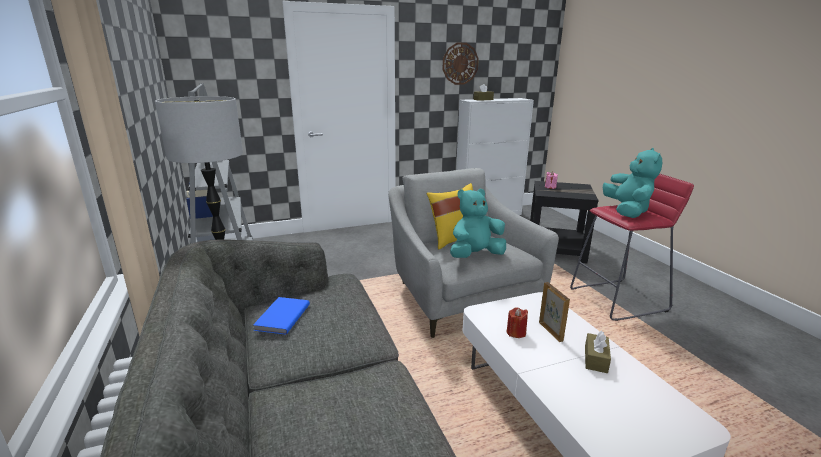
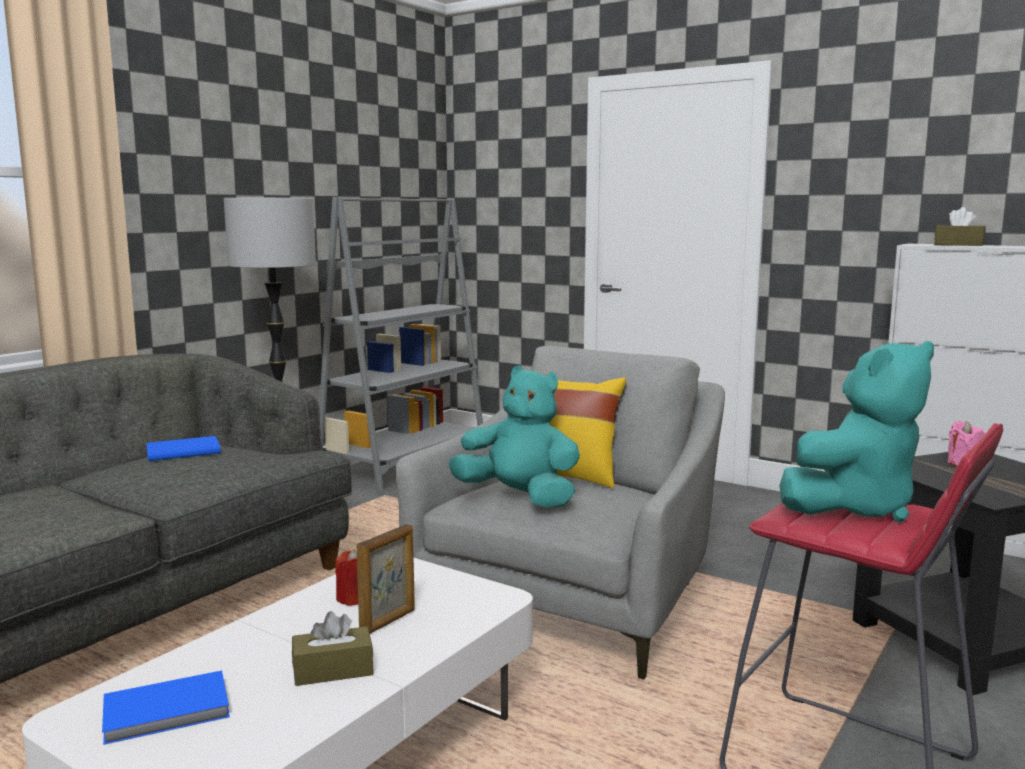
camera: 55 degrees right, 10 degrees down
wall clock [442,43,479,85] -> none
none -> blue book [102,671,230,745]

